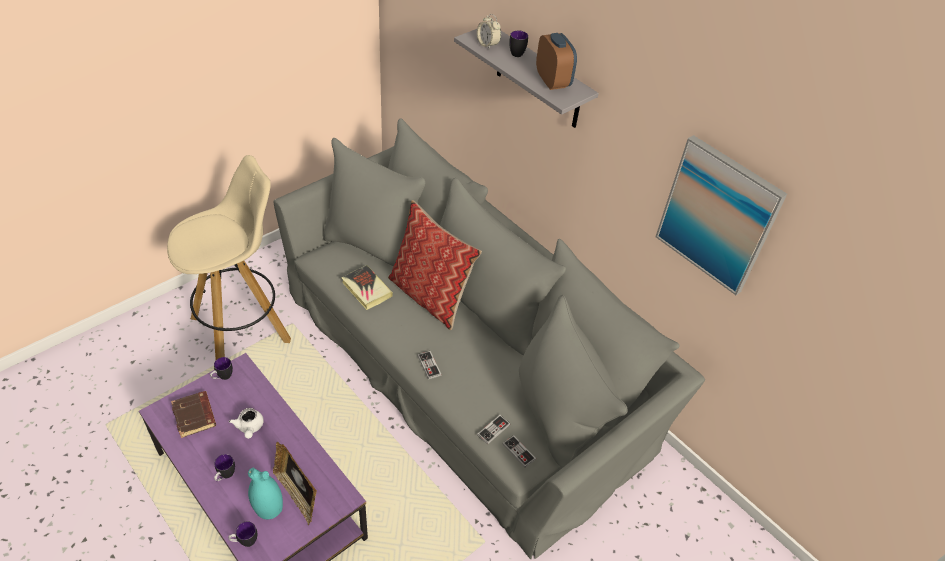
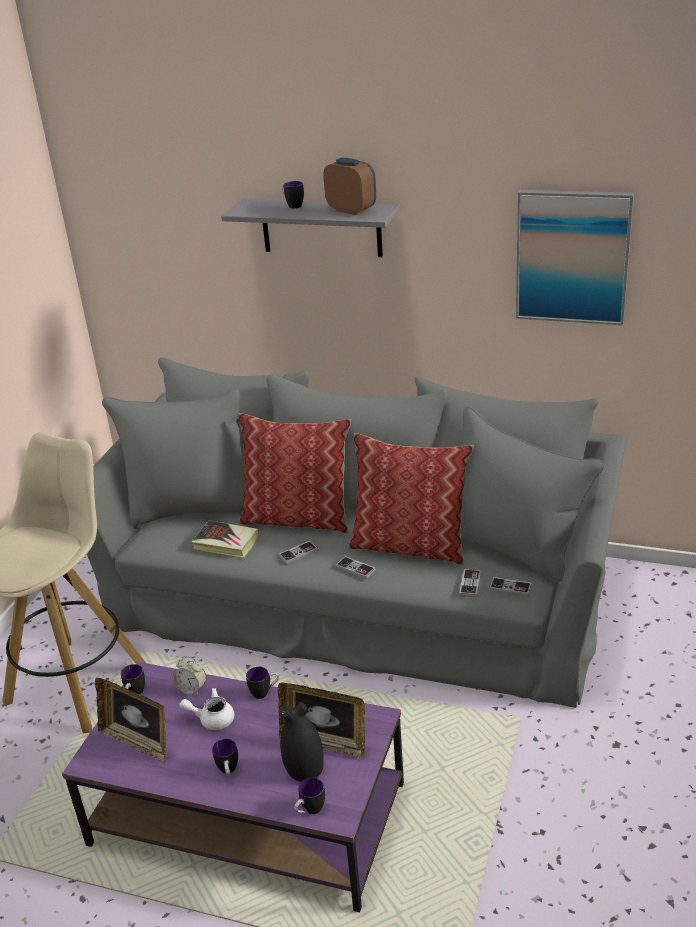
camera: 25 degrees left, 15 degrees down
brown book [171,391,216,438] -> picture frame [95,678,167,764]
white teapot [229,408,264,439] -> white teapot turned 135 degrees clockwise [180,688,235,730]
turquoise vase [248,468,283,519] -> black vase [280,702,324,782]
alarm clock [477,14,501,50] -> alarm clock moved to [173,656,206,695]
none -> mug [246,667,279,699]
none -> game controller [278,541,318,564]
none -> pillow [348,433,474,565]

